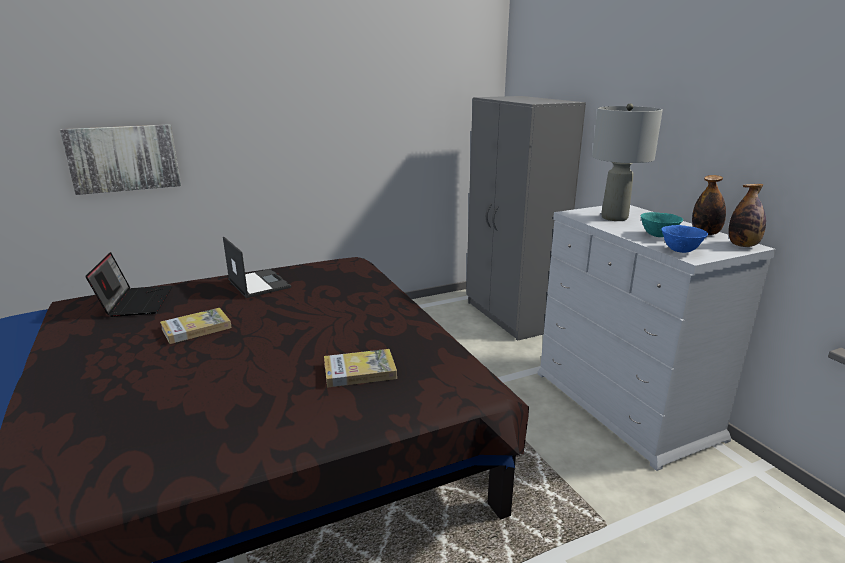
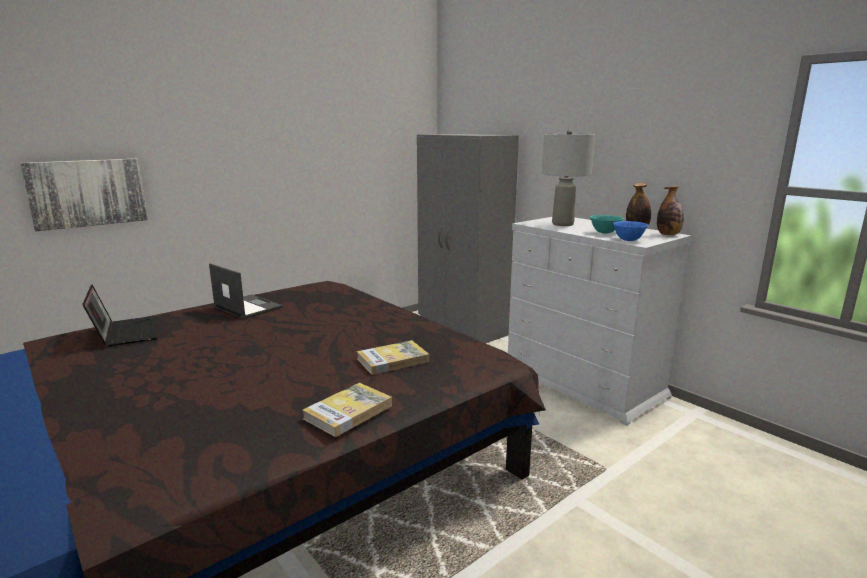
camera: 15 degrees left, 5 degrees down
book [160,308,232,344] -> book moved to [303,383,392,437]

